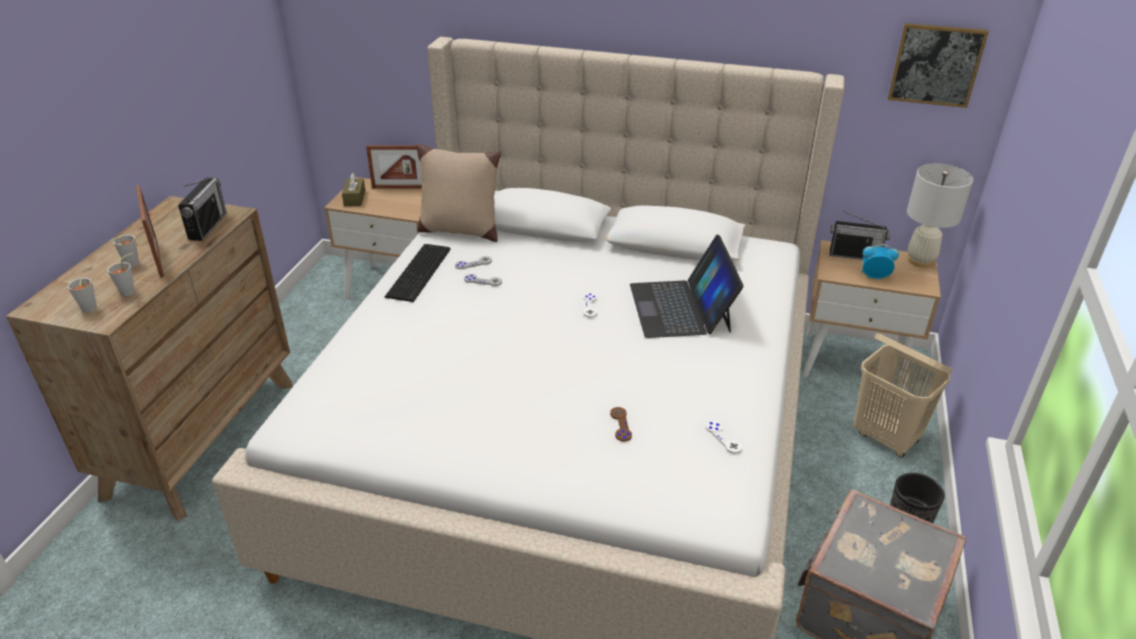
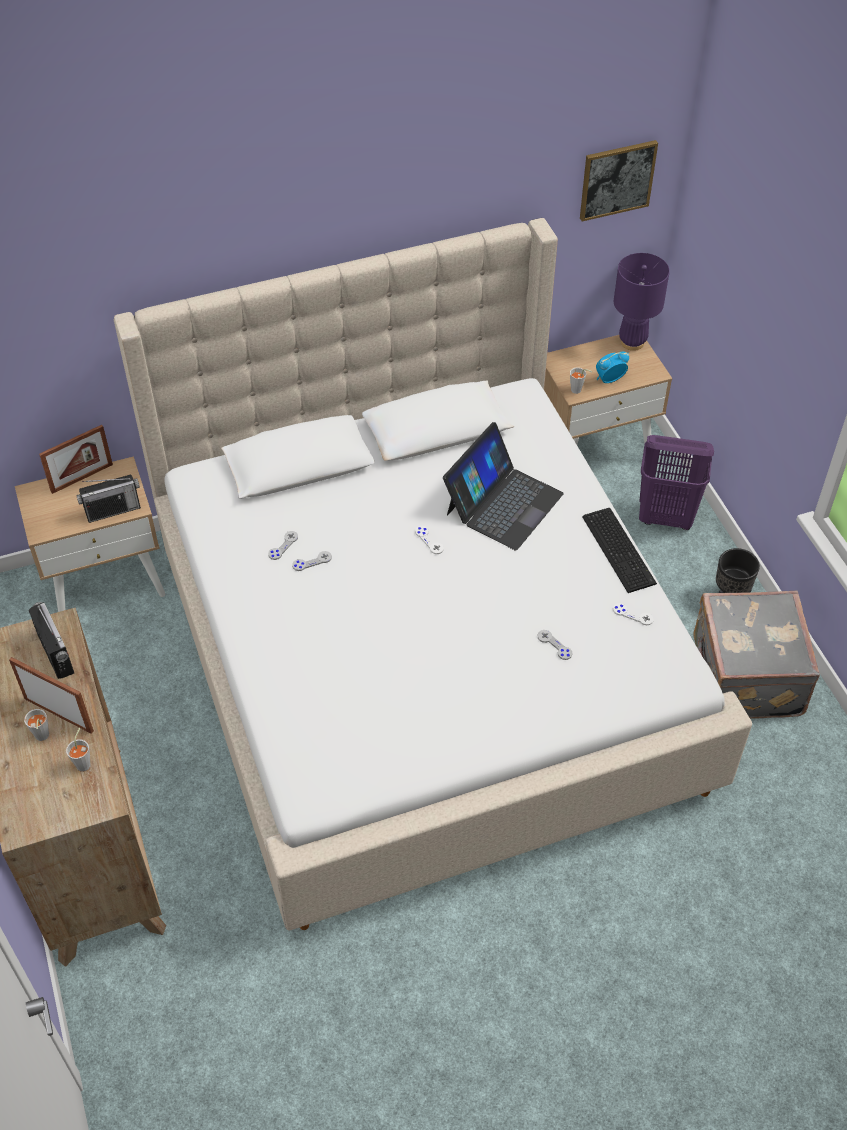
camera: 35 degrees left, 15 degrees up
grey cup [67,278,97,313] -> grey cup moved to [570,367,592,394]
brown tissue box [342,173,365,206] -> none
keyboard [385,244,451,302] -> keyboard moved to [582,508,657,593]
beige pillow [416,144,501,242] -> none
brown game controller [610,407,632,442] -> grey game controller [538,630,572,660]
laptop [630,235,744,338] -> laptop turned 105 degrees counterclockwise [443,422,564,550]
radio [830,211,891,260] -> radio moved to [76,474,141,523]
beige laundry basket [853,334,953,458] -> purple laundry basket [639,435,714,530]
white table lamp [907,163,973,268] -> purple table lamp [614,253,670,351]

